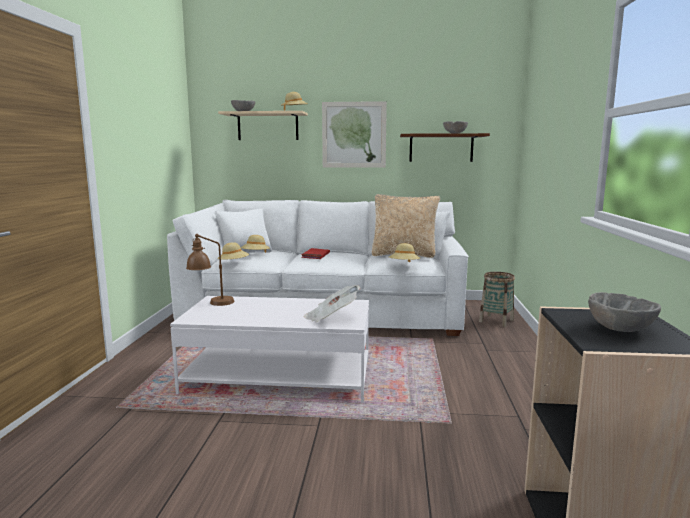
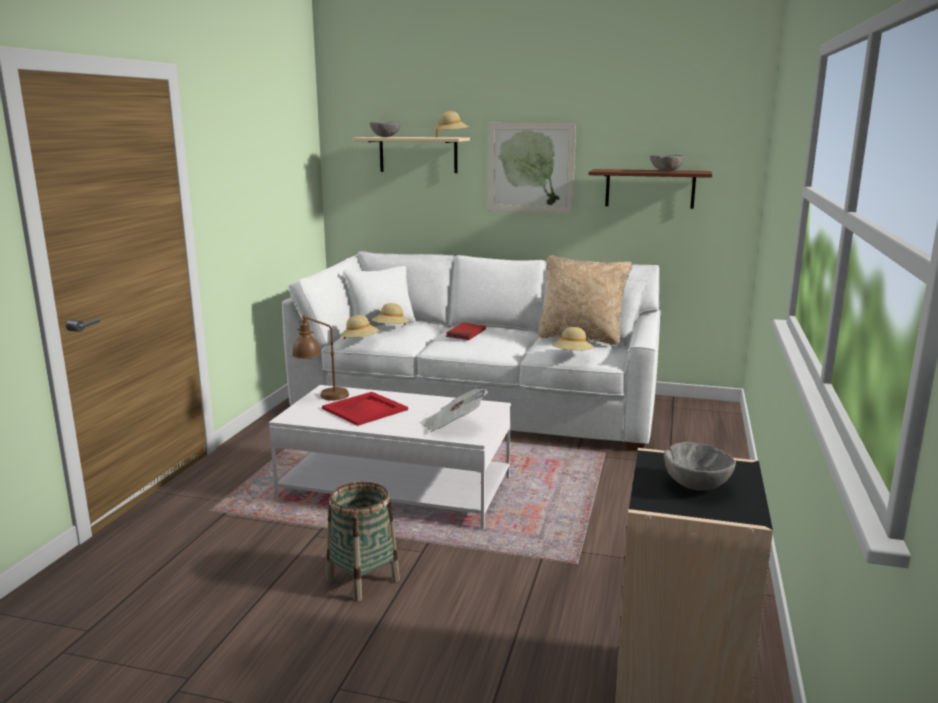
camera: 10 degrees right, 5 degrees up
basket [479,272,515,327] -> basket moved to [327,482,400,601]
none -> red tray [322,392,408,426]

